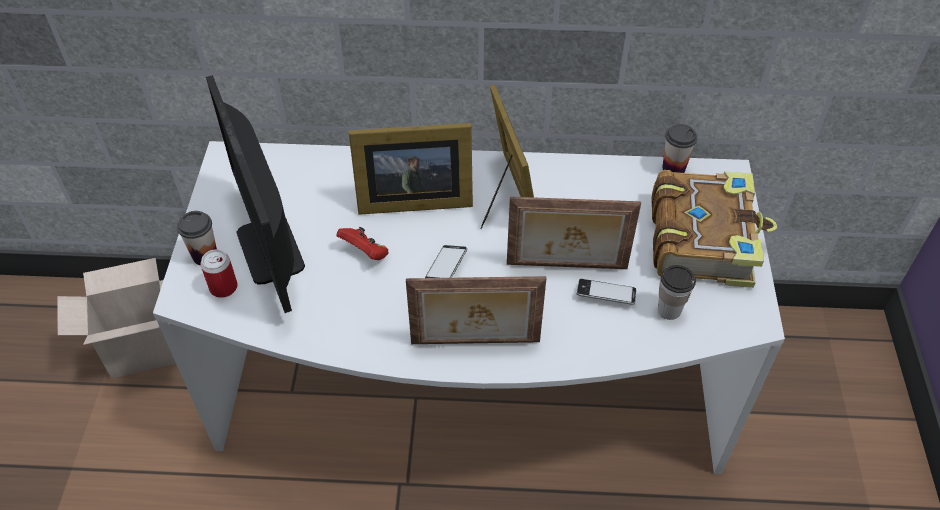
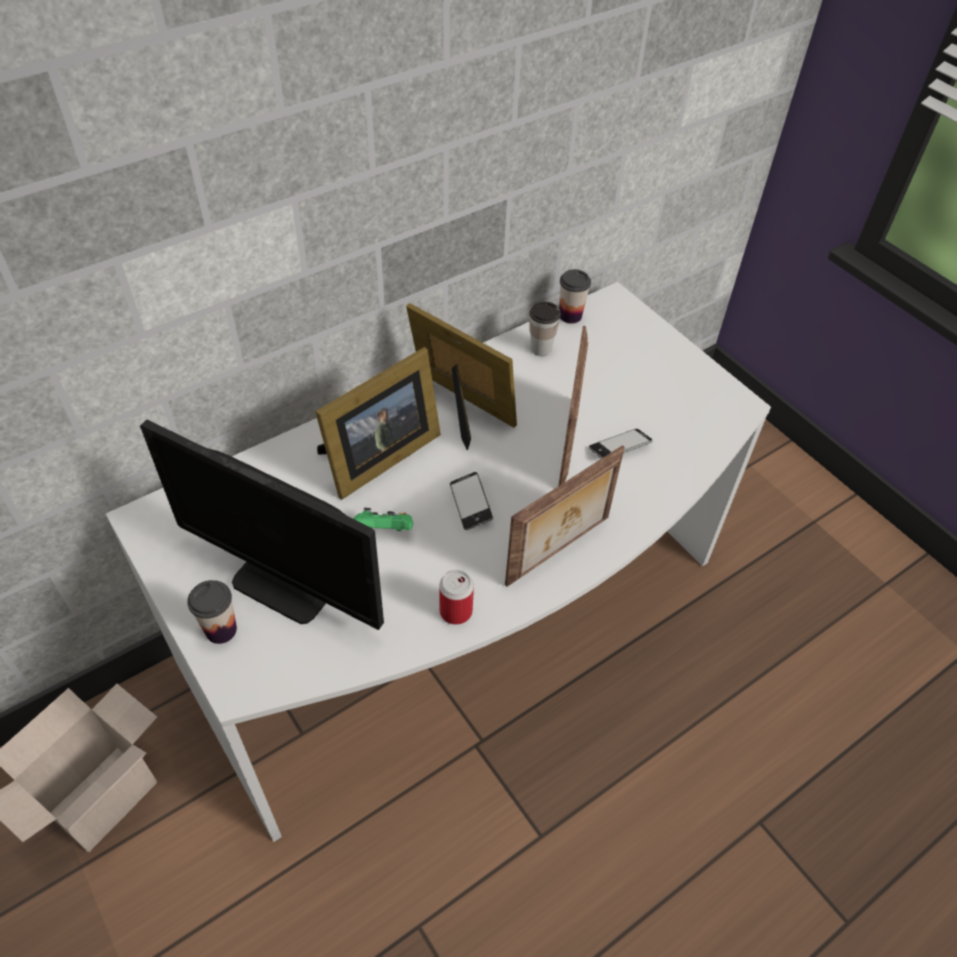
camera: 40 degrees left, 0 degrees up
can [201,249,238,298] -> can moved to [439,570,474,625]
red game controller [337,227,388,260] -> green game controller [353,508,413,531]
picture frame [507,197,641,269] -> picture frame turned 45 degrees counterclockwise [558,326,588,486]
book [652,170,777,288] -> none
cup [658,265,696,320] -> cup moved to [529,302,561,356]

